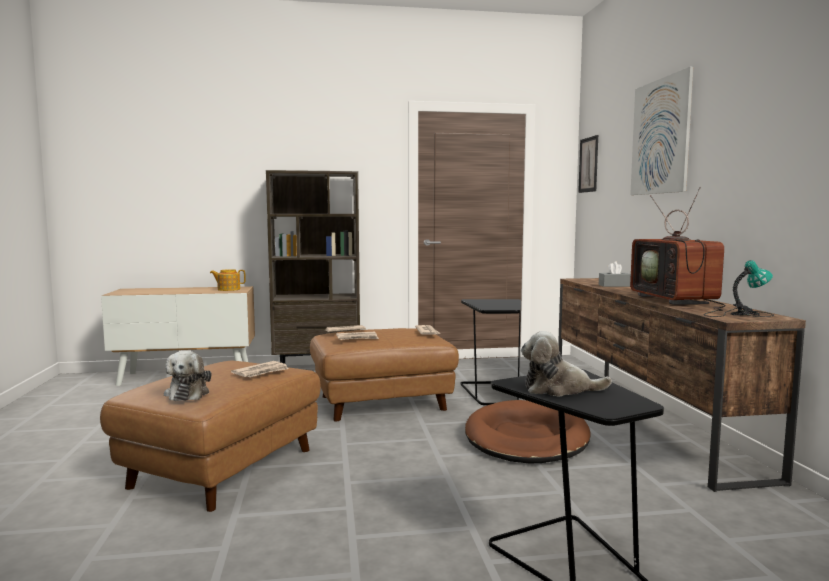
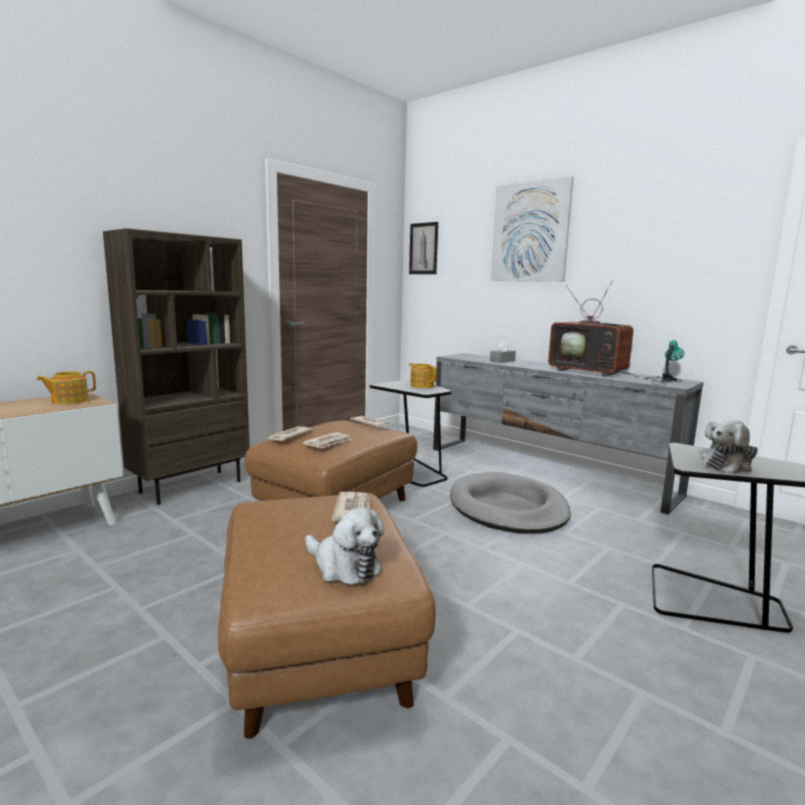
camera: 40 degrees left, 5 degrees up
brown dog bed [465,400,591,463] -> grey dog bed [450,472,571,534]
brown tv stand [558,278,806,492] -> grey tv stand [433,353,704,515]
none -> teapot [409,363,437,388]

